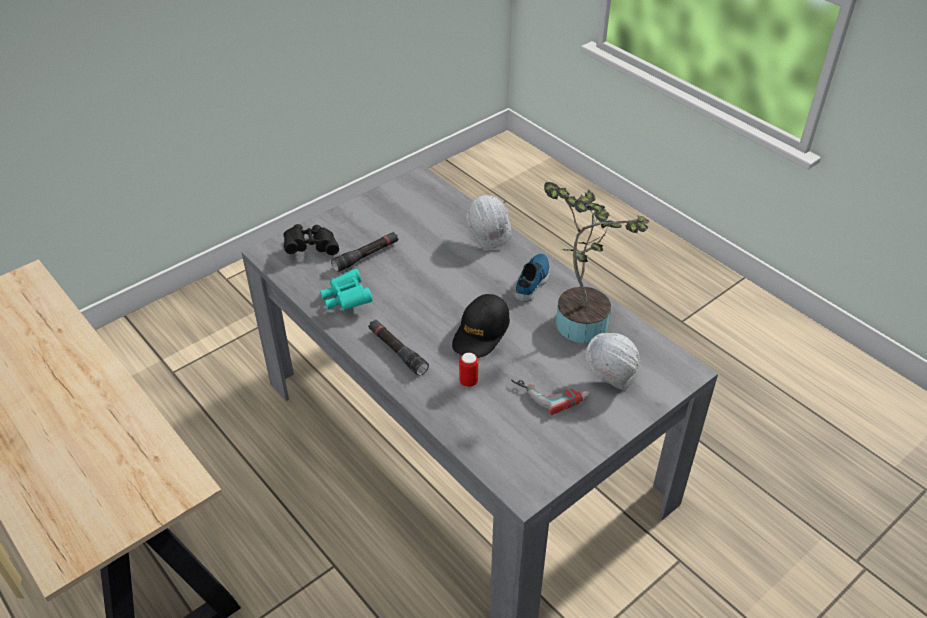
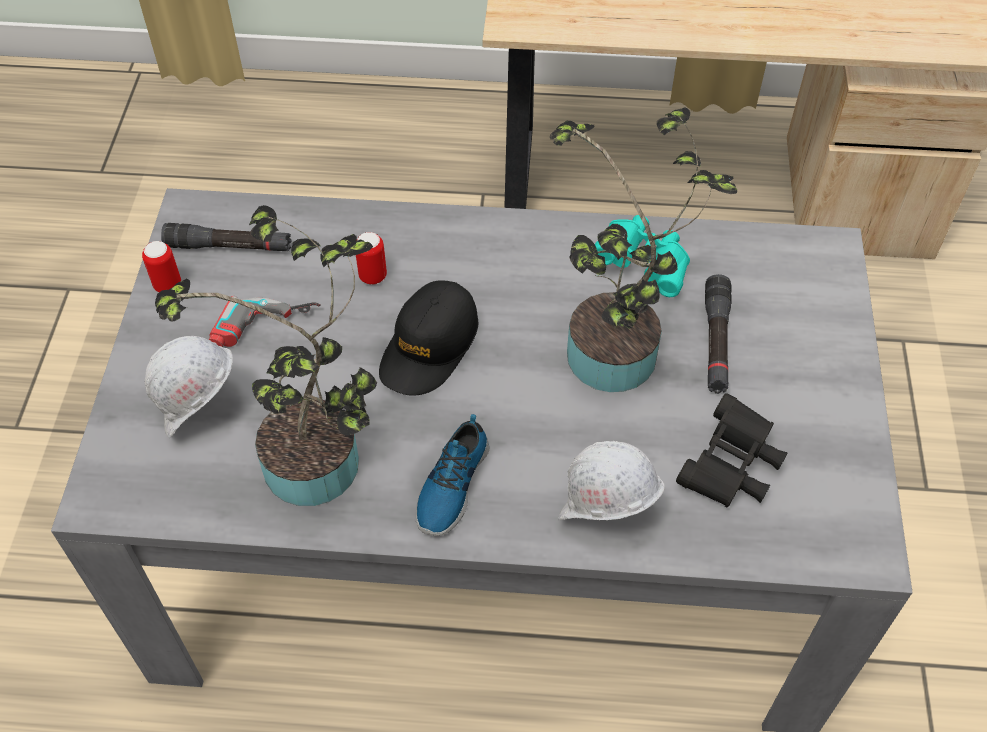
camera: 135 degrees right, 10 degrees up
black binoculars [283,224,339,255] -> black binoculars moved to [676,393,788,507]
black flashlight [368,320,429,376] -> black flashlight moved to [161,223,292,251]
black cap [452,294,510,358] -> black cap turned 135 degrees counterclockwise [379,280,478,396]
shoe [514,254,550,302] -> shoe turned 45 degrees clockwise [415,414,490,536]
none -> can [142,241,181,292]
none -> potted plant [550,107,737,392]

